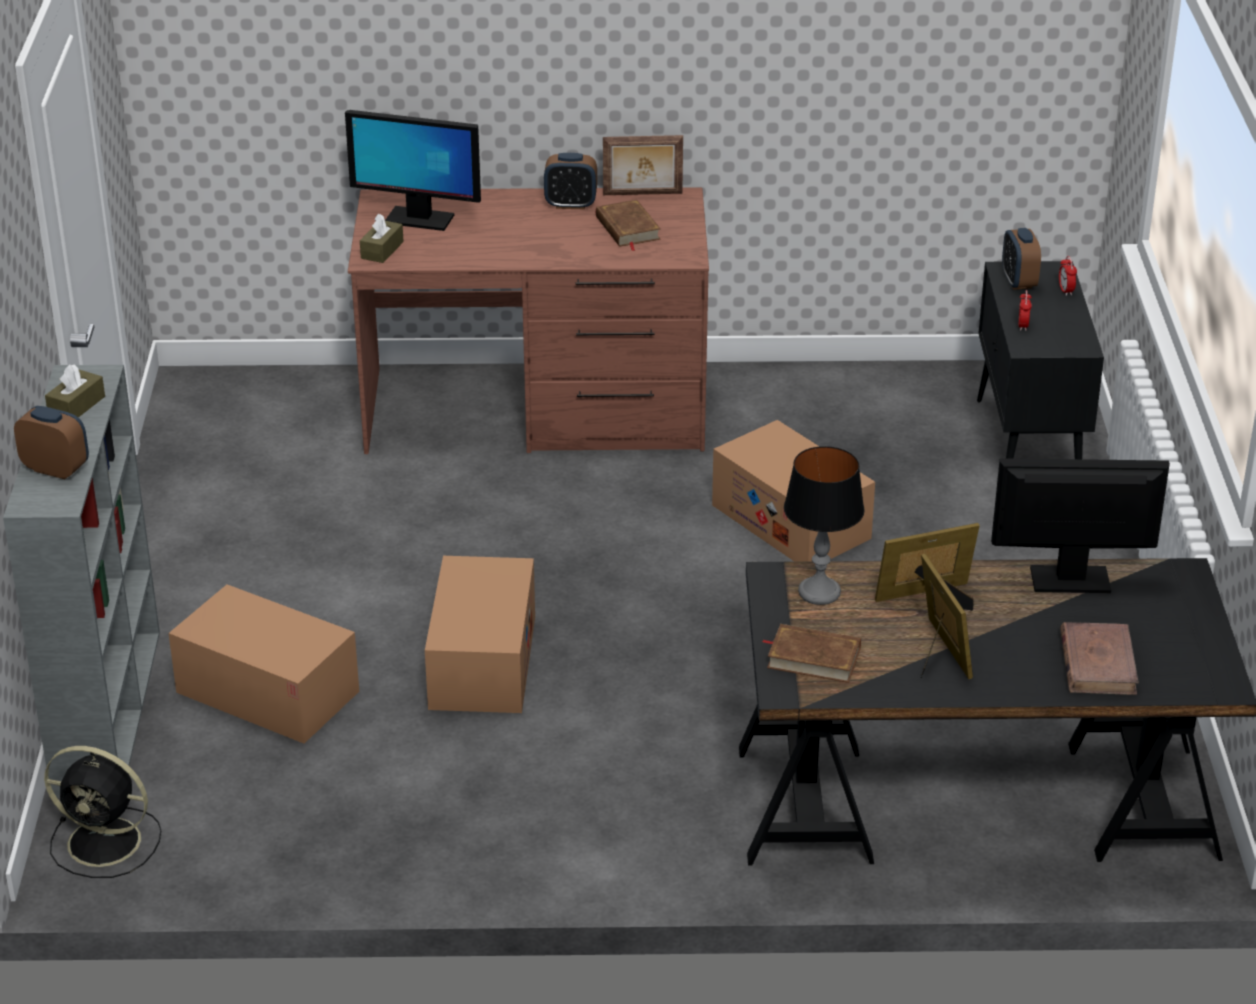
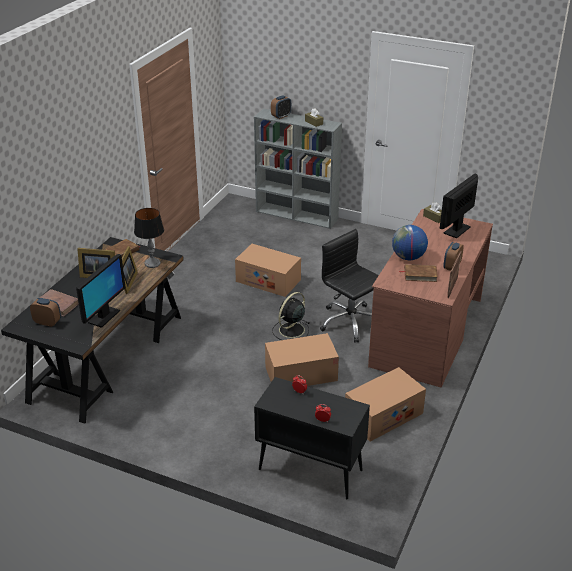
camera: 115 degrees right, 0 degrees up
black fan [44,746,161,878] -> black fan moved to [272,292,310,340]
cardboard box [169,584,359,744] -> cardboard box moved to [345,367,426,442]
alarm clock [1002,228,1041,290] -> alarm clock moved to [30,298,61,327]
none -> black office chair [320,229,379,343]
none -> globe [392,225,428,260]

